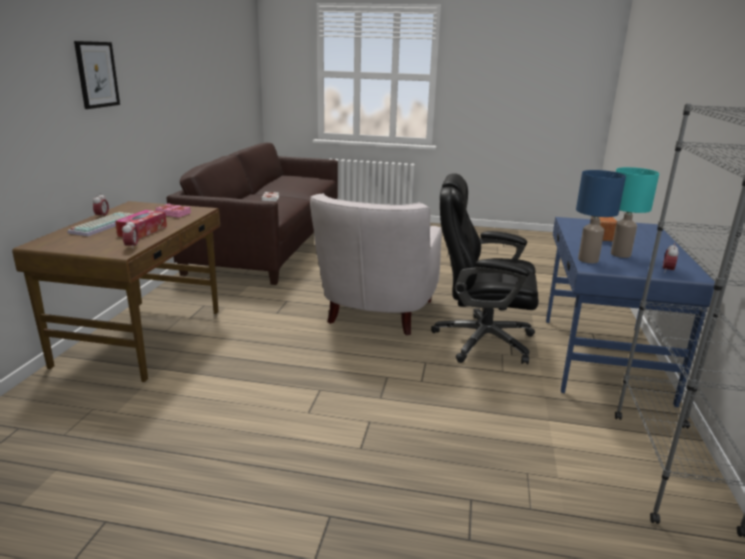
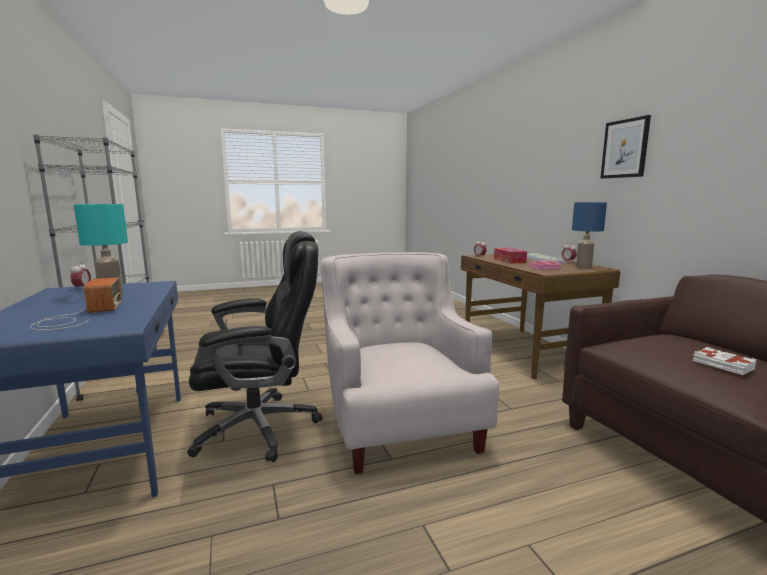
camera: 150 degrees right, 10 degrees down
blue table lamp [576,170,626,263] -> blue table lamp moved to [572,202,607,268]

